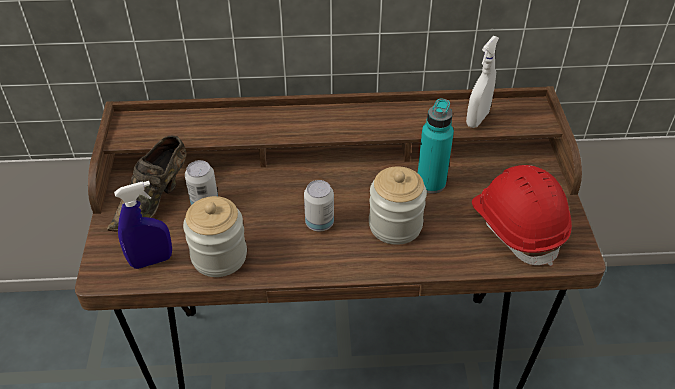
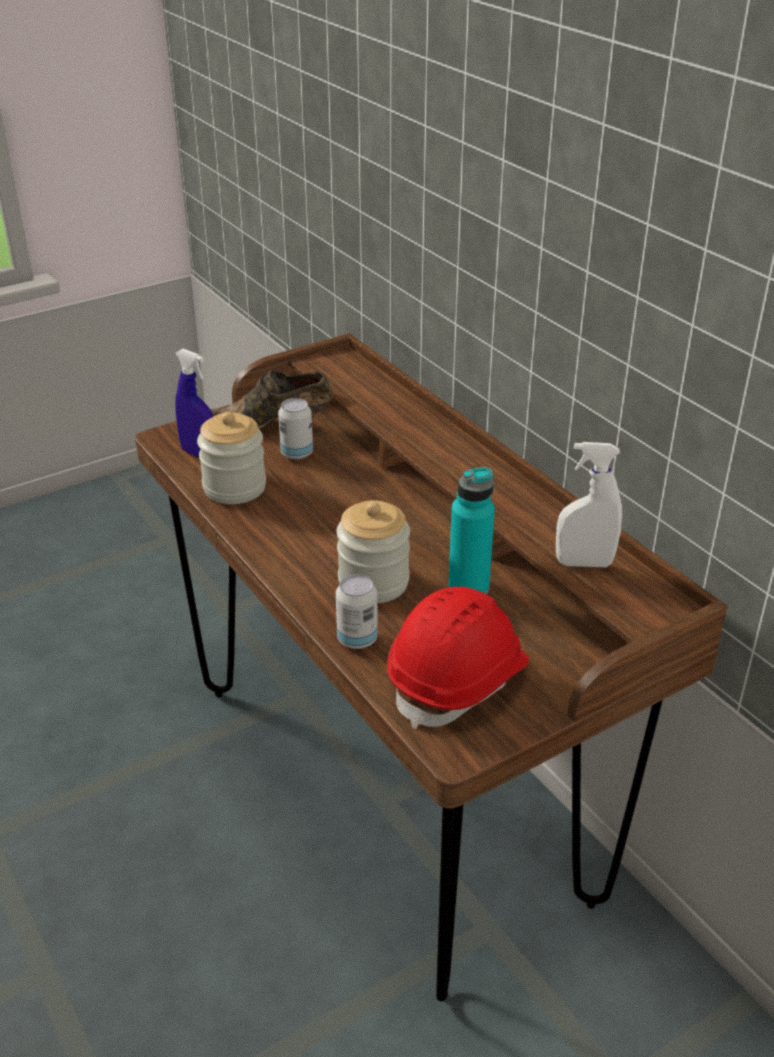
camera: 60 degrees right, 10 degrees down
can [304,180,334,231] -> can moved to [336,574,378,649]

